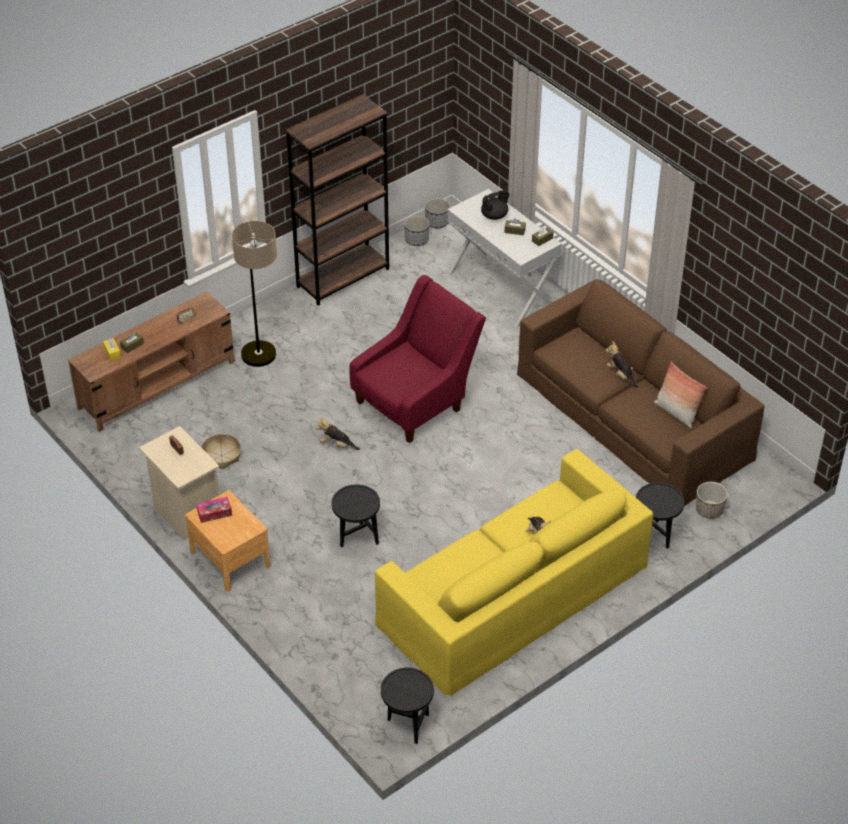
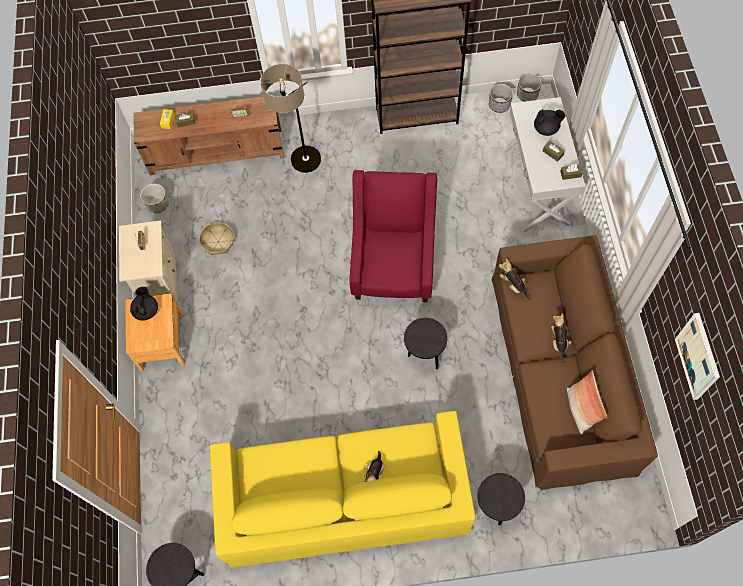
camera: 35 degrees right, 20 degrees up
tissue box [196,497,232,523] -> black teapot [130,287,158,321]
plush toy [315,417,360,450] -> plush toy moved to [499,259,531,300]
black side table [332,485,380,547] -> black side table moved to [404,318,448,369]
red armchair [349,275,486,443] -> red armchair turned 75 degrees counterclockwise [349,170,437,302]
planter [696,482,728,518] -> planter moved to [140,184,169,213]
none -> picture [675,313,720,400]

